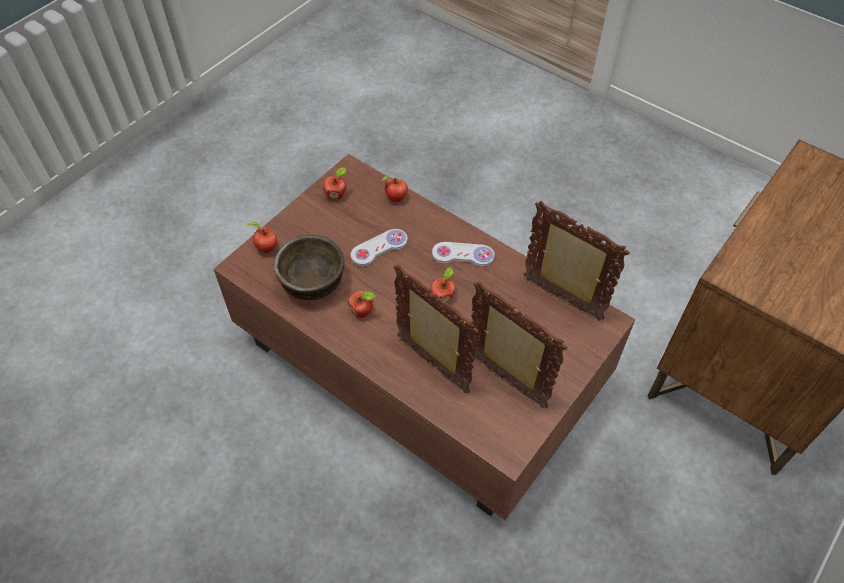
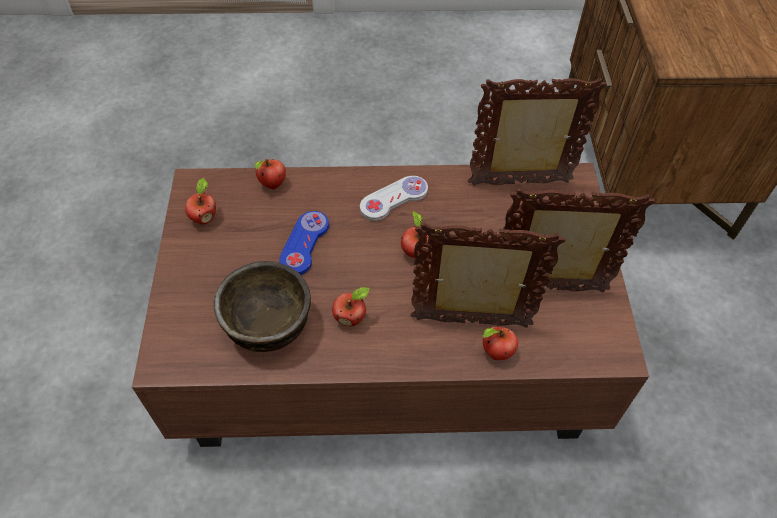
camera: 40 degrees left, 0 degrees up
apple [247,222,277,253] -> apple moved to [483,326,518,360]
white game controller [351,229,408,267] -> blue game controller [279,211,329,275]

